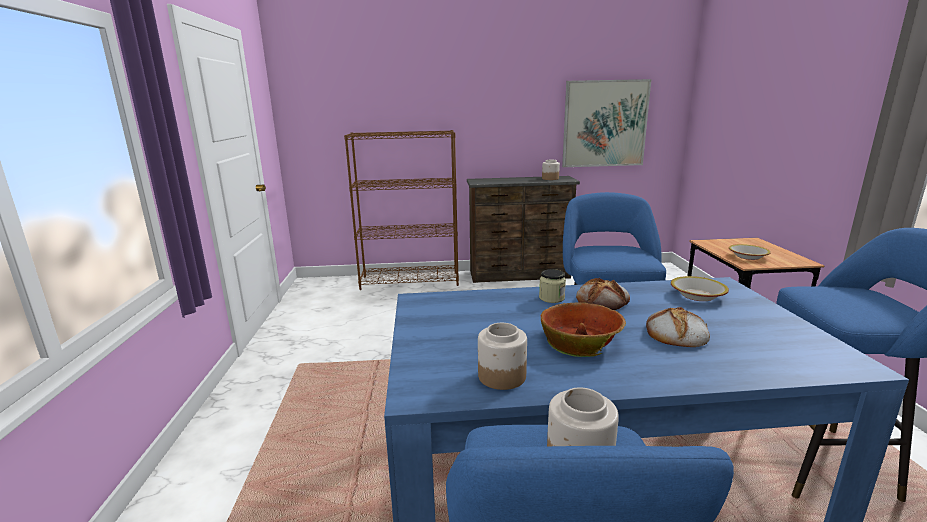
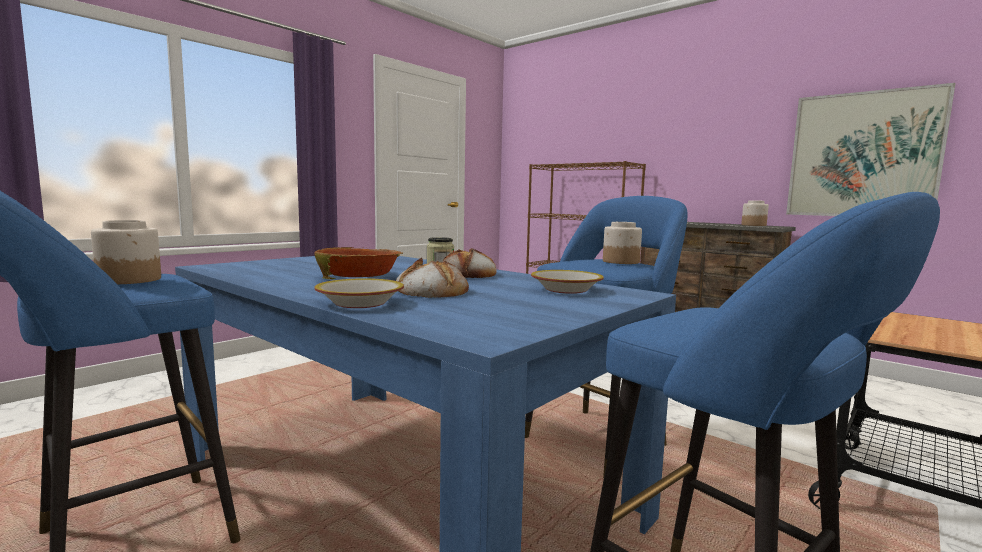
camera: 45 degrees right, 10 degrees down
jar [478,323,527,390] -> jar moved to [603,222,642,264]
bowl [729,244,771,260] -> bowl moved to [314,278,404,308]

